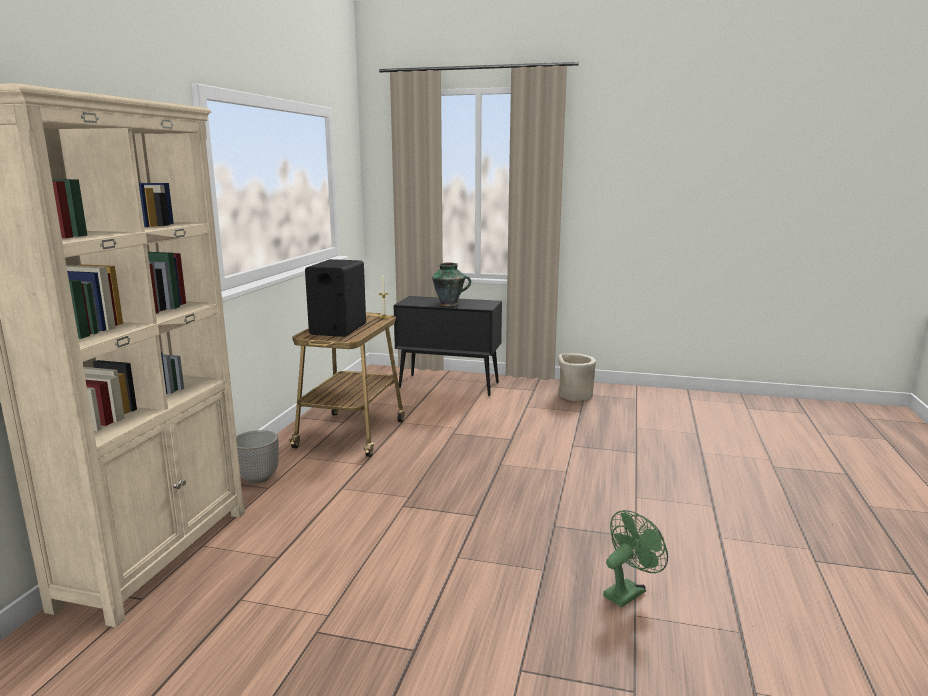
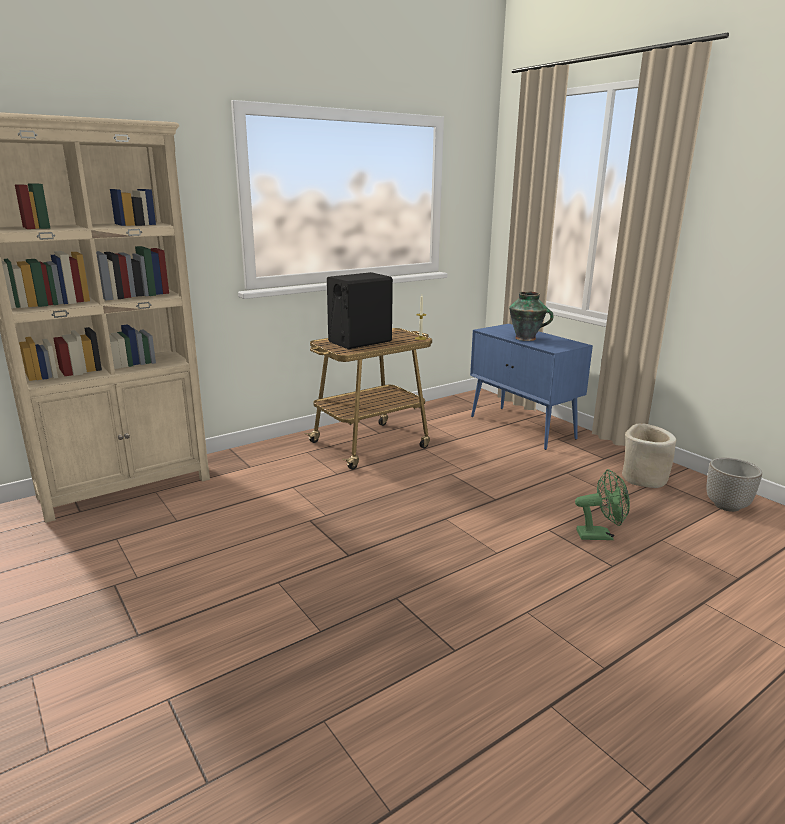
camera: 40 degrees right, 5 degrees up
planter [236,430,279,484] -> planter moved to [707,458,762,512]
black cabinet [394,296,502,396] -> blue cabinet [470,324,593,450]
green fan [603,510,668,607] -> green fan moved to [575,469,630,540]

